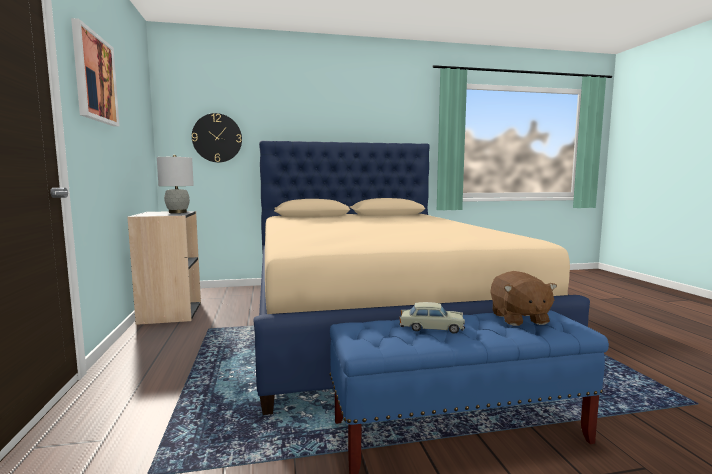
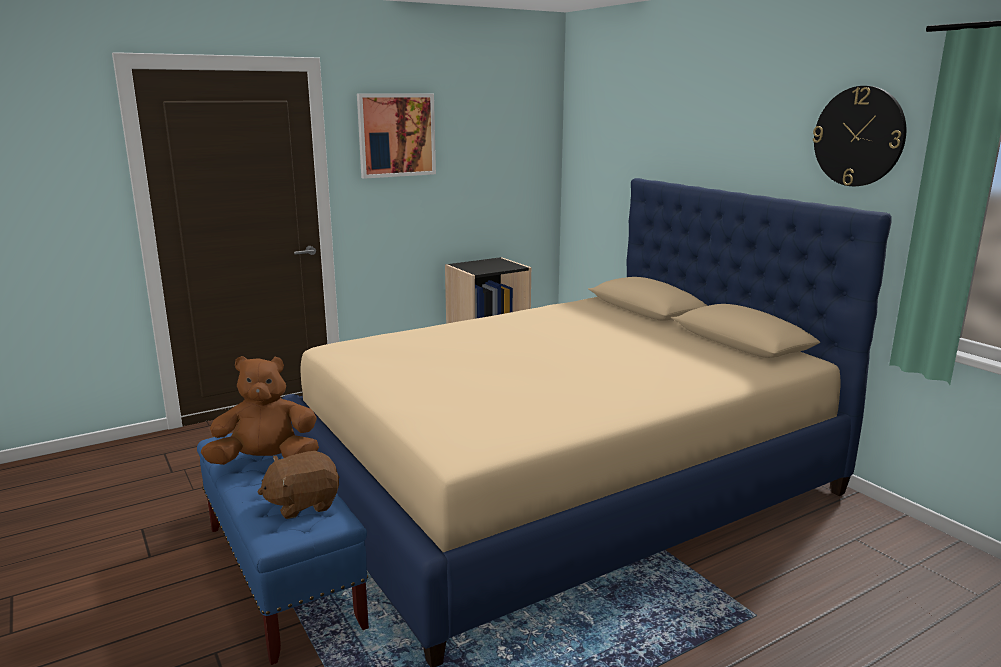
camera: 70 degrees right, 10 degrees up
white table lamp [157,155,194,213] -> none
wall clock [192,113,242,163] -> wall clock moved to [812,86,906,186]
beige toy car [400,302,465,334] -> brown plush toy [201,356,319,465]

